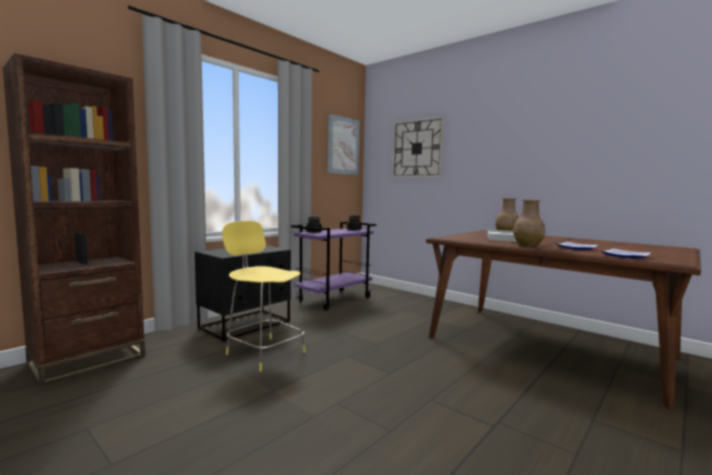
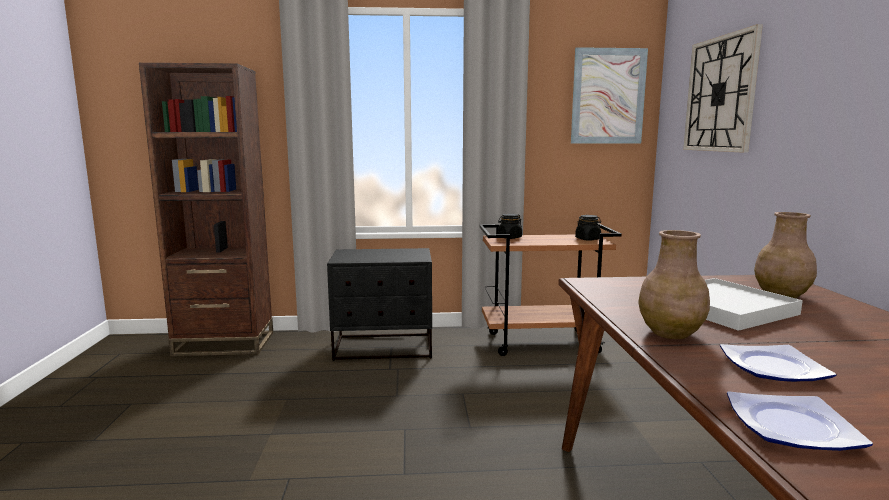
camera: 45 degrees right, 5 degrees up
yellow stool [222,221,306,372] -> none
purple cart [291,222,377,310] -> brown cart [479,223,622,356]

